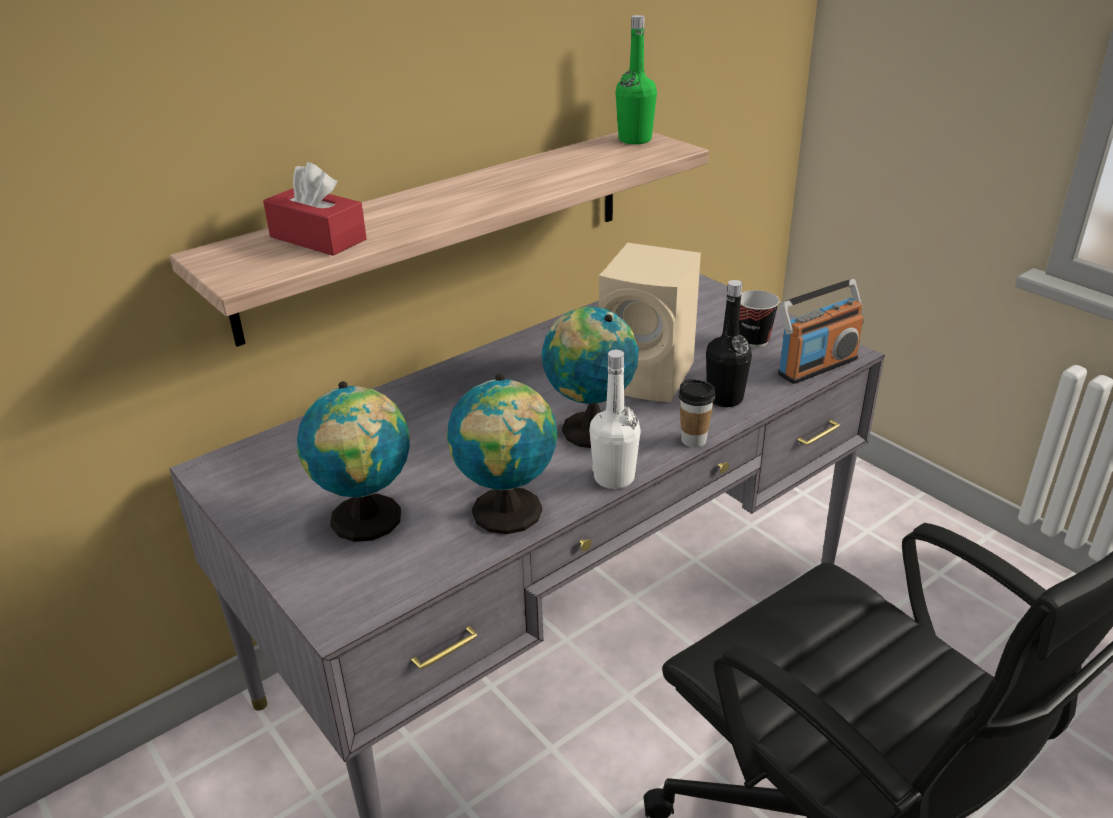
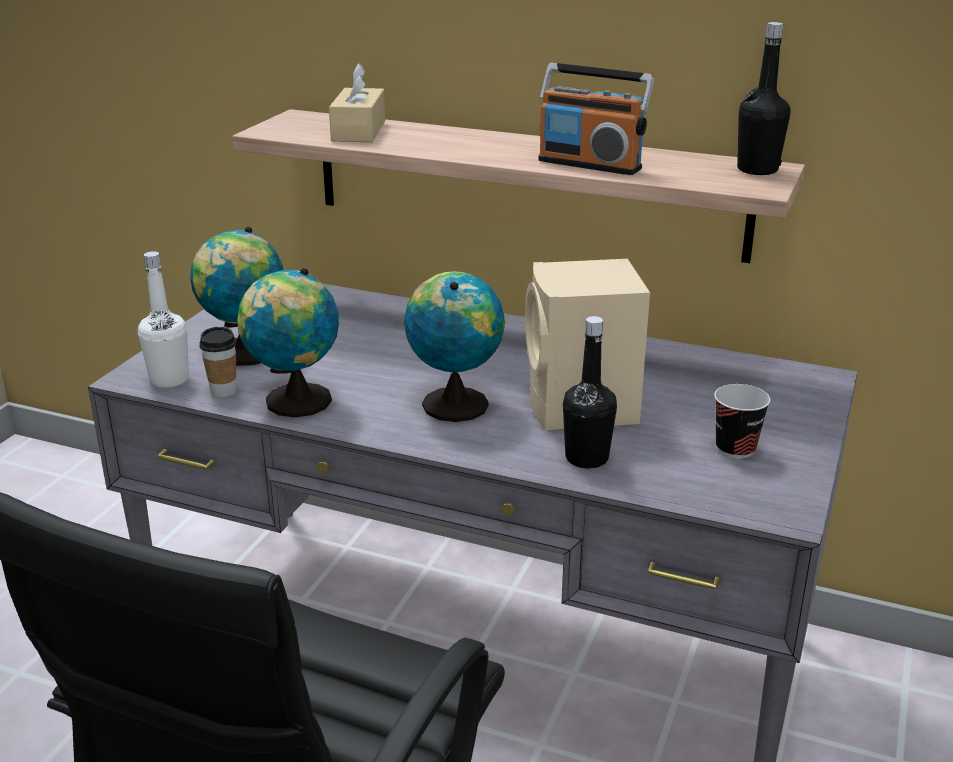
camera: 60 degrees right, 5 degrees down
red tissue box [263,162,367,256] -> beige tissue box [329,63,385,142]
white bottle [589,350,641,489] -> white bottle moved to [138,251,189,388]
green bottle [616,15,657,144] -> black bottle [737,22,791,175]
cup [679,379,716,447] -> cup moved to [199,327,237,398]
radio [778,279,863,384] -> radio moved to [538,63,654,175]

